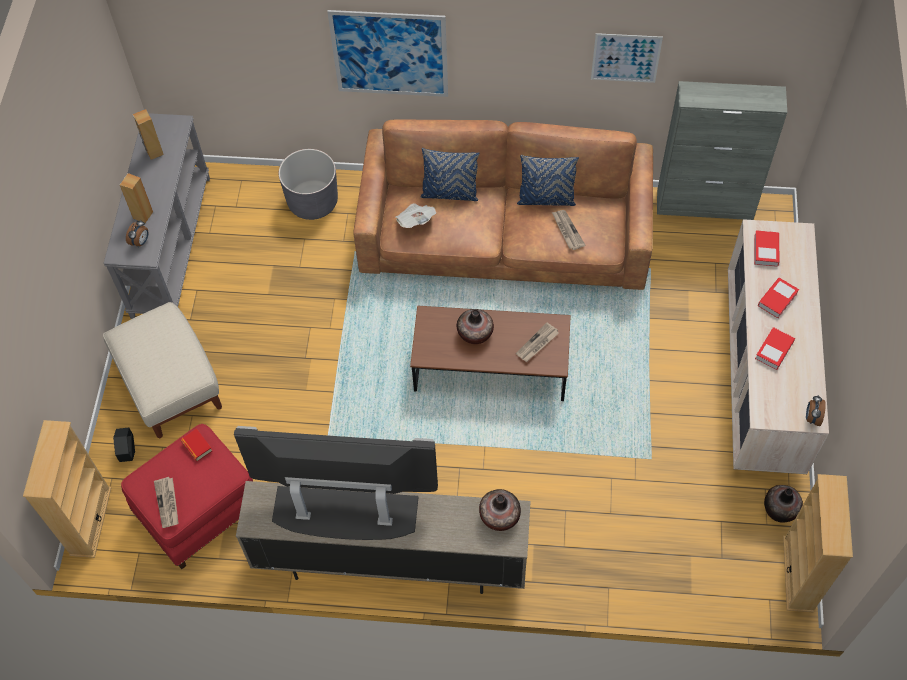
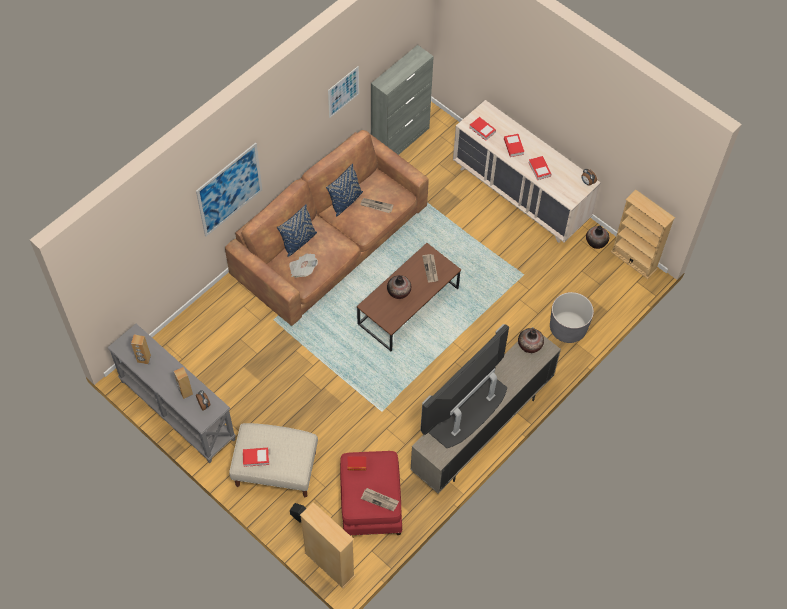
camera: 55 degrees left, 0 degrees up
grey planter [279,149,338,220] -> grey planter moved to [550,292,594,343]
none -> book [243,448,269,467]

